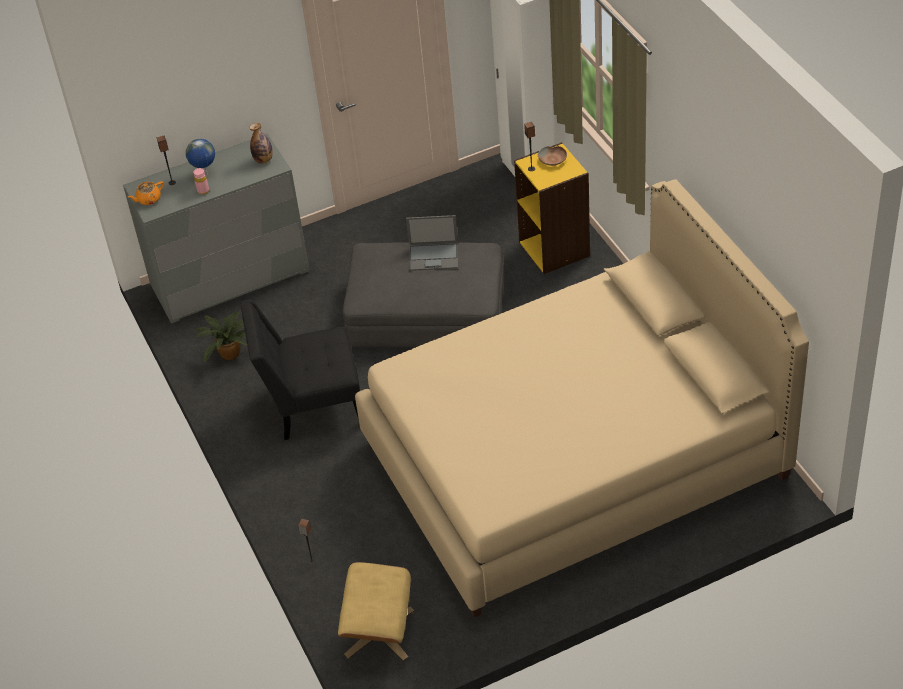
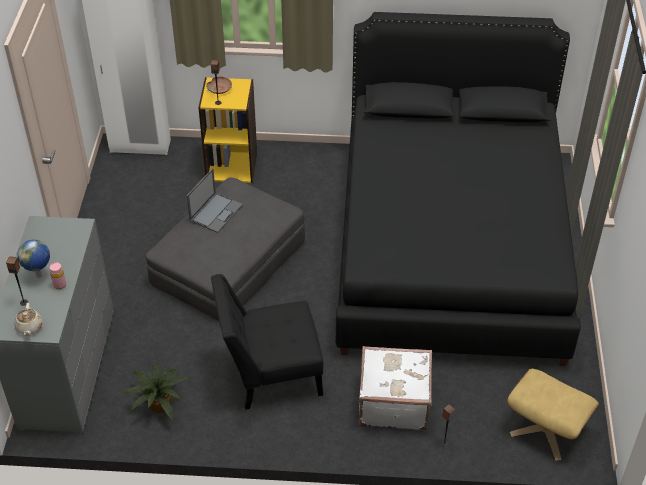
camera: 65 degrees left, 0 degrees up
orange teapot [128,181,164,205] -> beige teapot [14,303,42,336]
black chair [240,299,360,440] -> black chair turned 60 degrees clockwise [211,274,323,410]
bottle [249,123,273,164] -> none
beige bed [355,179,809,618] -> black bed [336,12,581,366]
none -> white suitcase [359,346,432,430]

